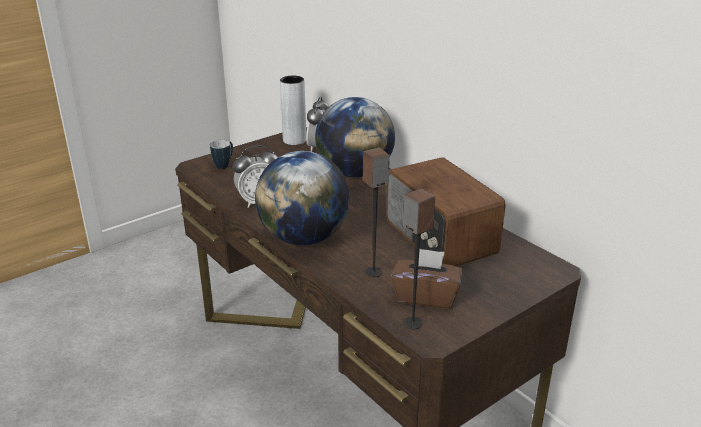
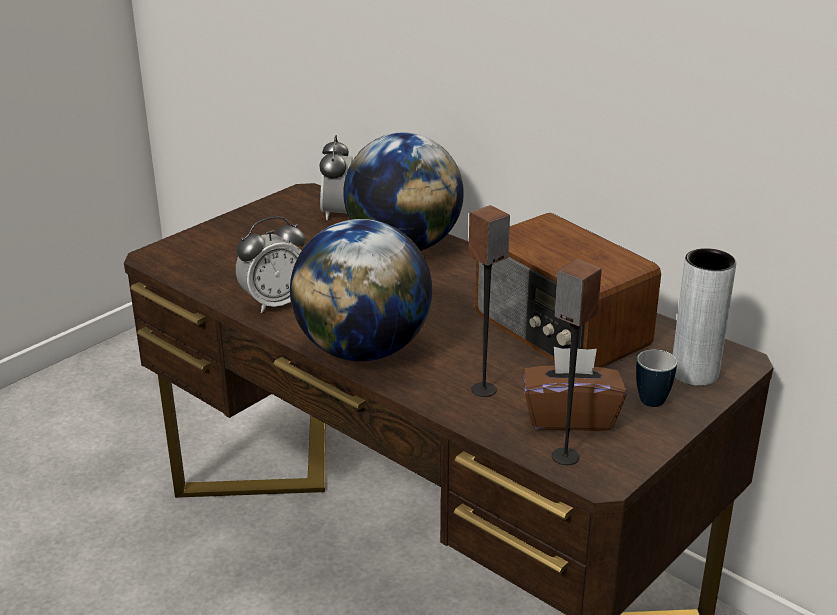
camera: 10 degrees left, 0 degrees up
mug [210,140,233,169] -> mug moved to [636,350,677,407]
grey vase [280,76,306,145] -> grey vase moved to [673,248,736,386]

